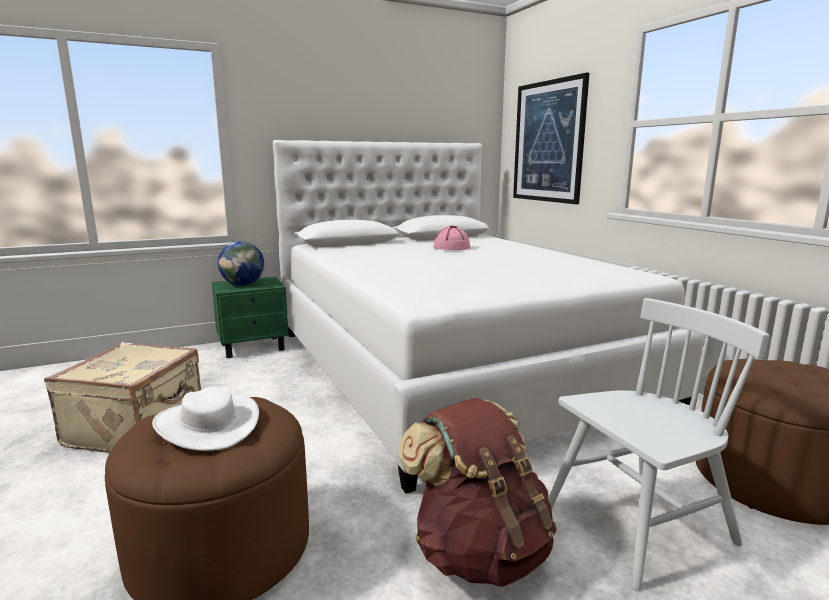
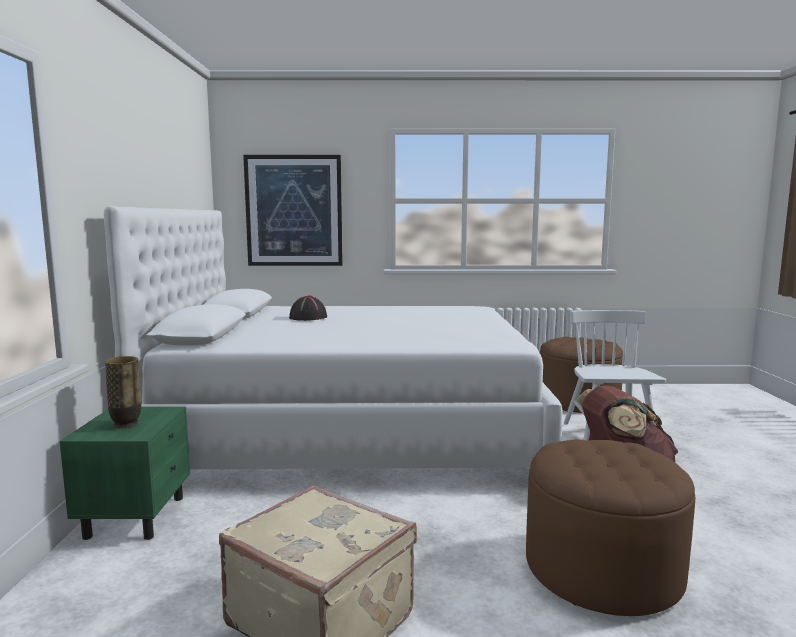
camera: 65 degrees left, 5 degrees down
white hat [152,387,259,451] -> none
globe [218,241,264,286] -> vase [105,356,141,429]
pink hat [433,226,470,250] -> black hat [289,296,327,321]

